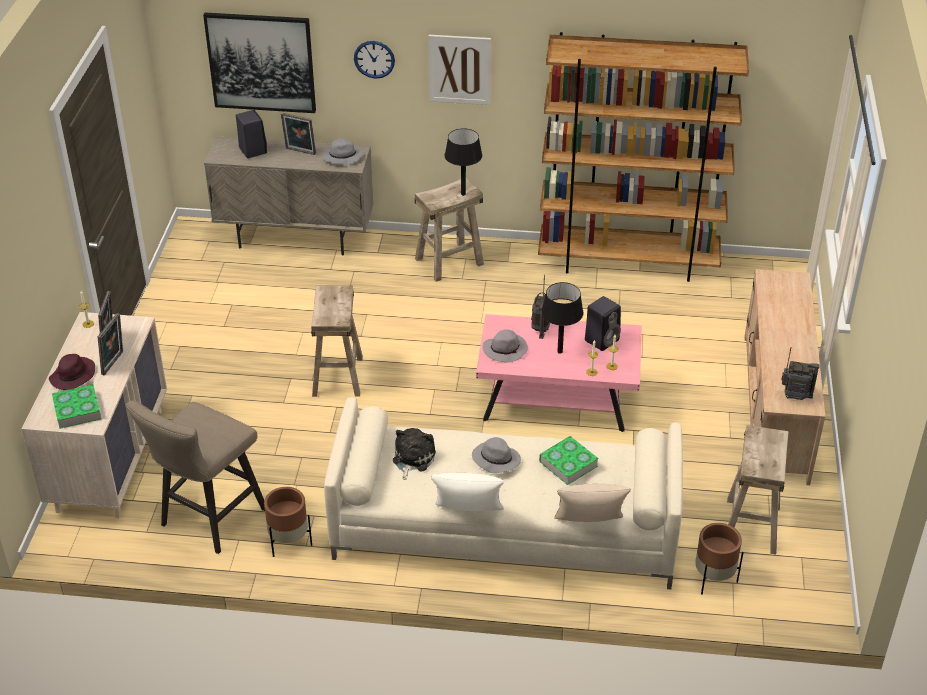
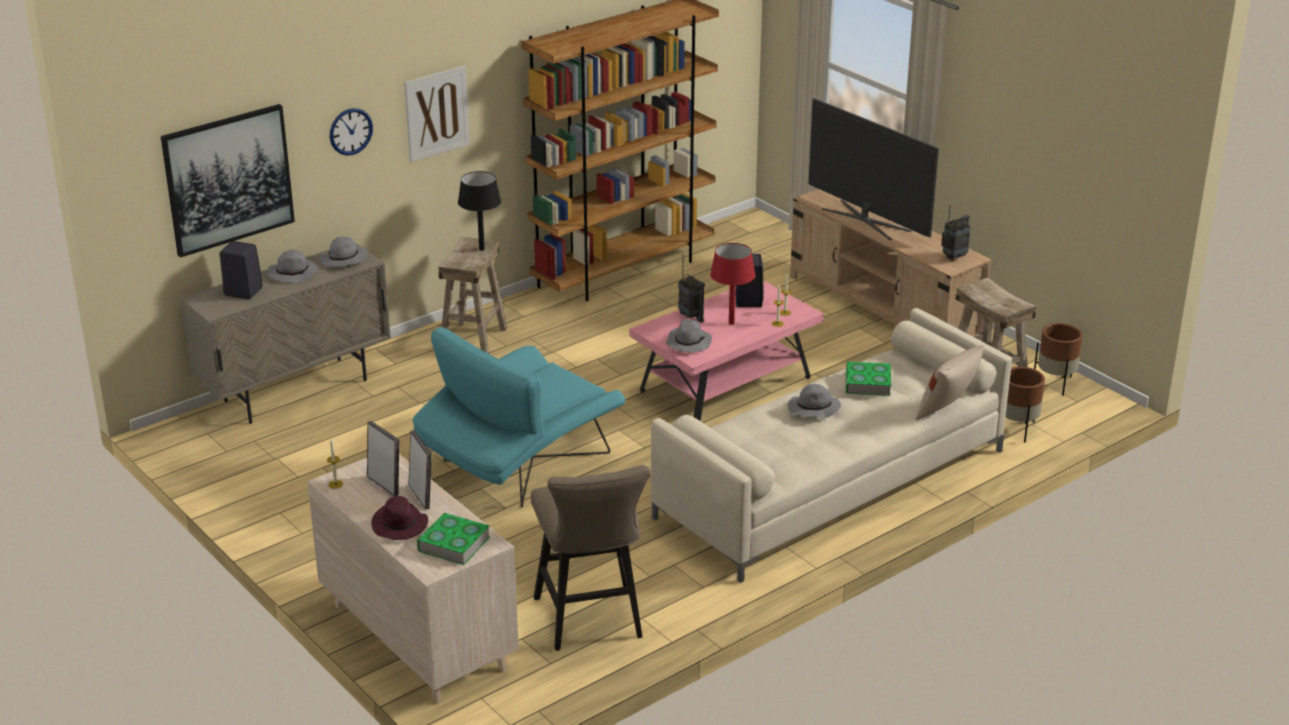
camera: 45 degrees left, 10 degrees down
brown planter [264,487,312,557] -> brown planter moved to [1034,323,1083,396]
picture frame [281,113,316,155] -> grey hat [267,250,318,283]
beige stool [311,285,363,397] -> turquoise armchair [413,327,626,508]
plush toy [393,428,436,480] -> none
white pillow [431,473,504,511] -> none
black table lamp [541,282,584,354] -> red table lamp [710,243,755,325]
none -> television [808,98,939,240]

